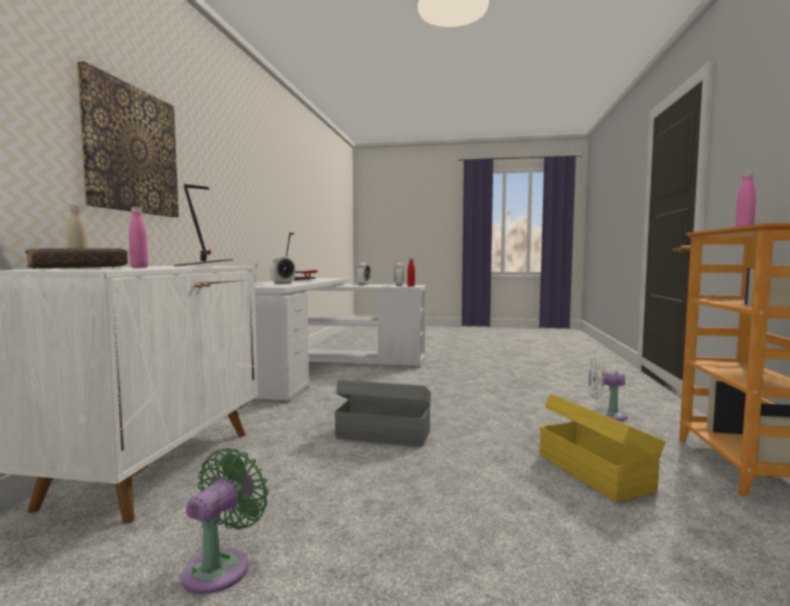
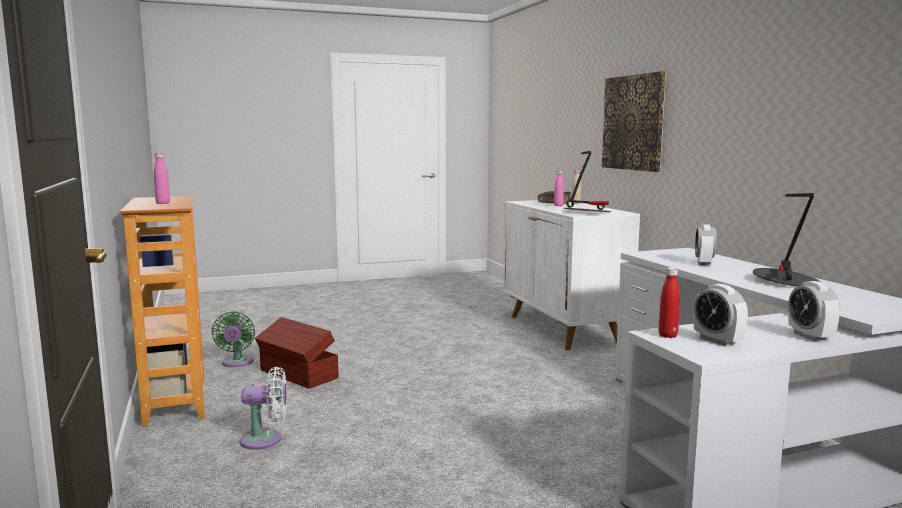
camera: 150 degrees right, 5 degrees up
green fan [181,448,269,594] -> green fan moved to [211,311,255,367]
grey storage box [335,380,431,446] -> none
yellow storage box [540,394,666,502] -> brown storage box [255,317,339,389]

